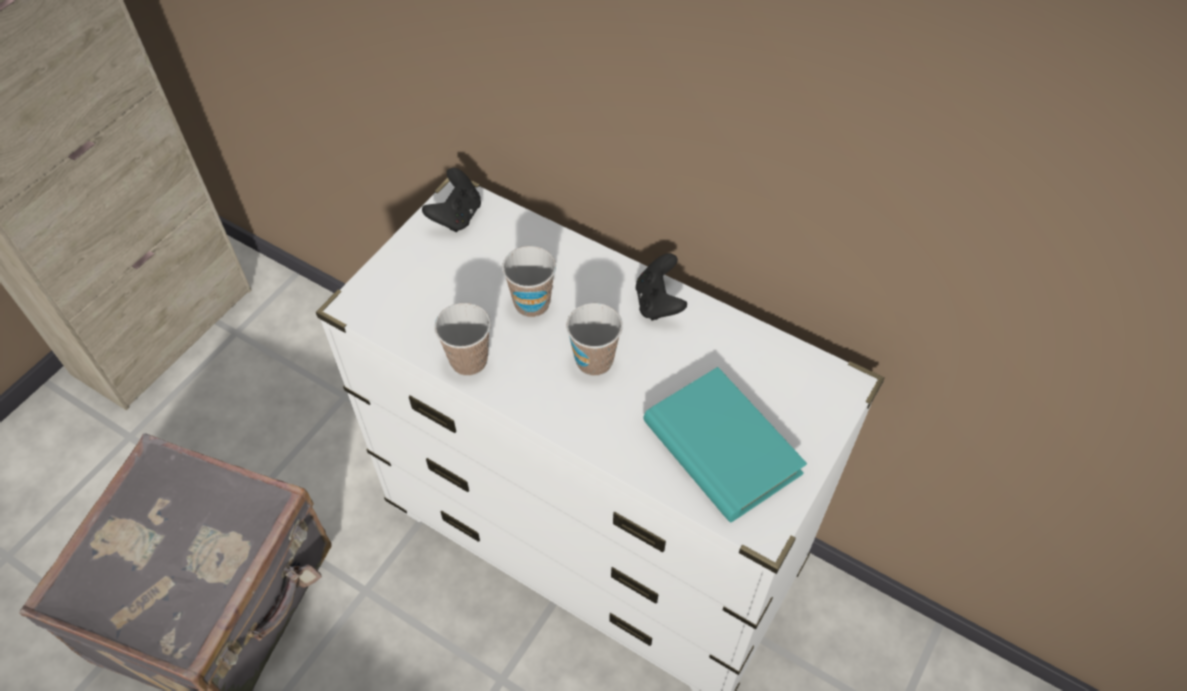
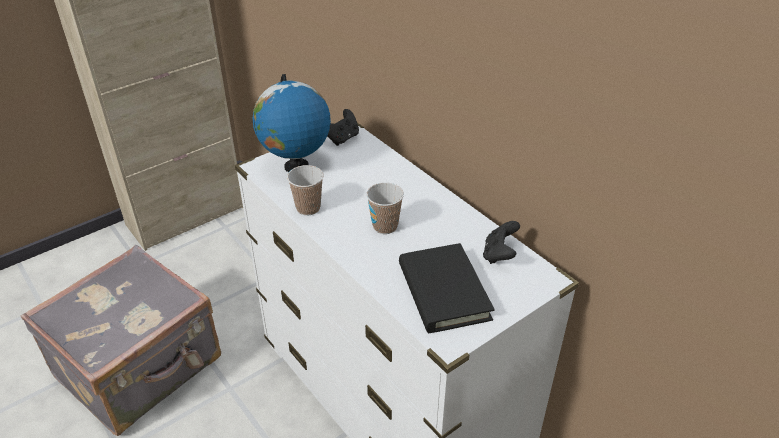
camera: 20 degrees right, 15 degrees down
cup [502,246,556,318] -> none
black game controller [636,253,687,321] -> black game controller moved to [483,221,520,264]
turquoise book [643,367,807,523] -> black book [399,243,495,333]
none -> globe [252,74,331,172]

